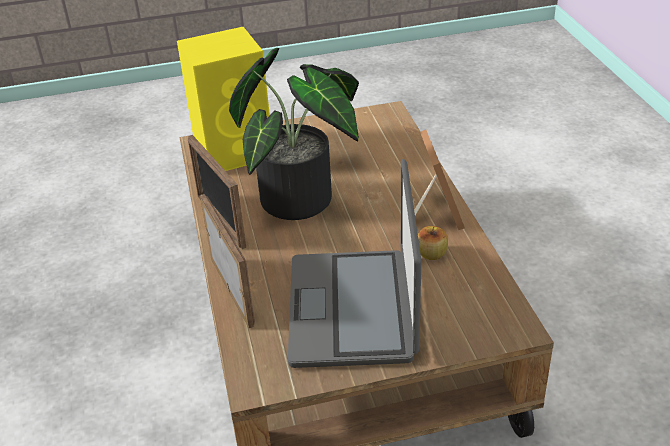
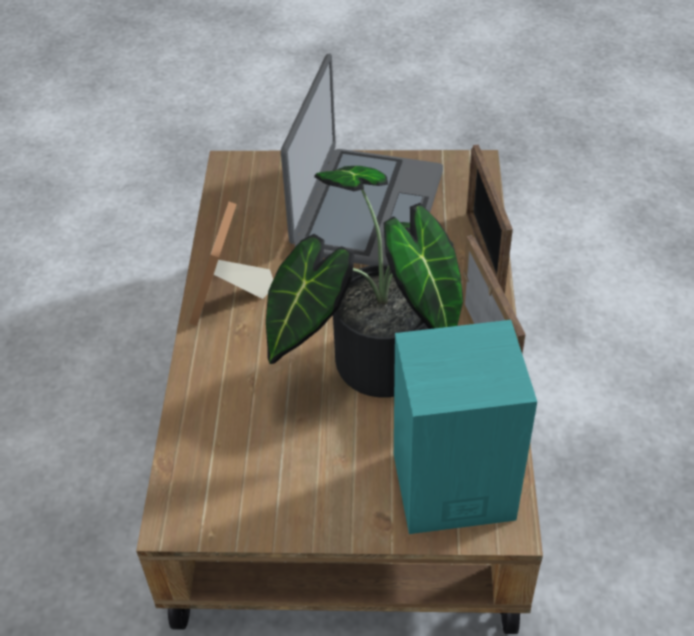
camera: 165 degrees left, 10 degrees up
yellow speaker [177,27,270,171] -> turquoise speaker [394,320,537,534]
apple [418,226,448,260] -> none

